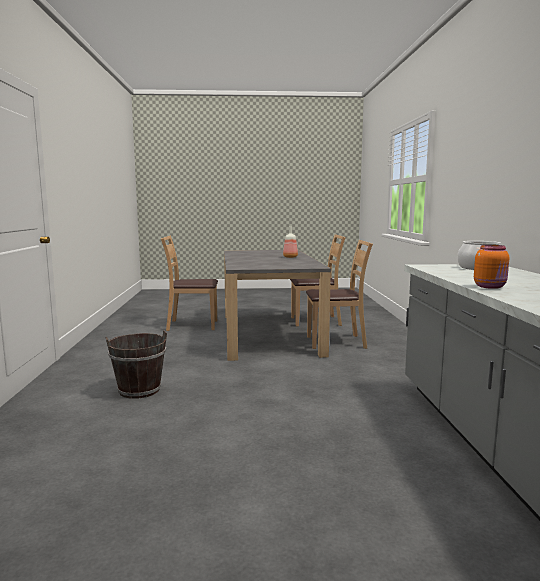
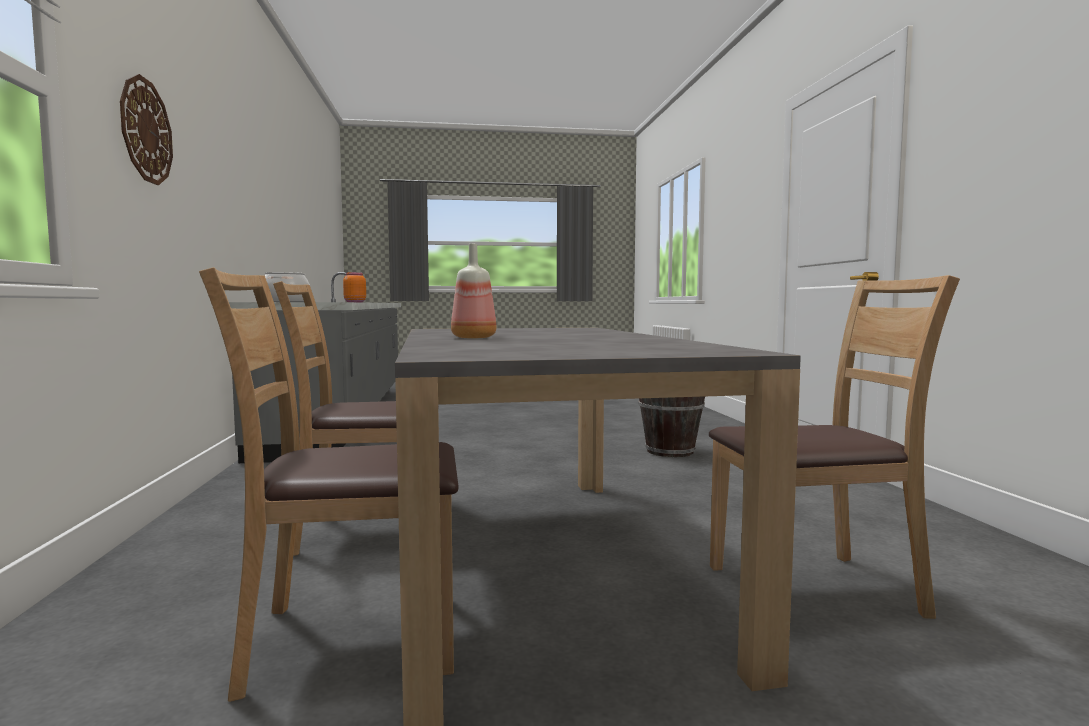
camera: 175 degrees right, 5 degrees down
none -> wall clock [120,74,173,185]

